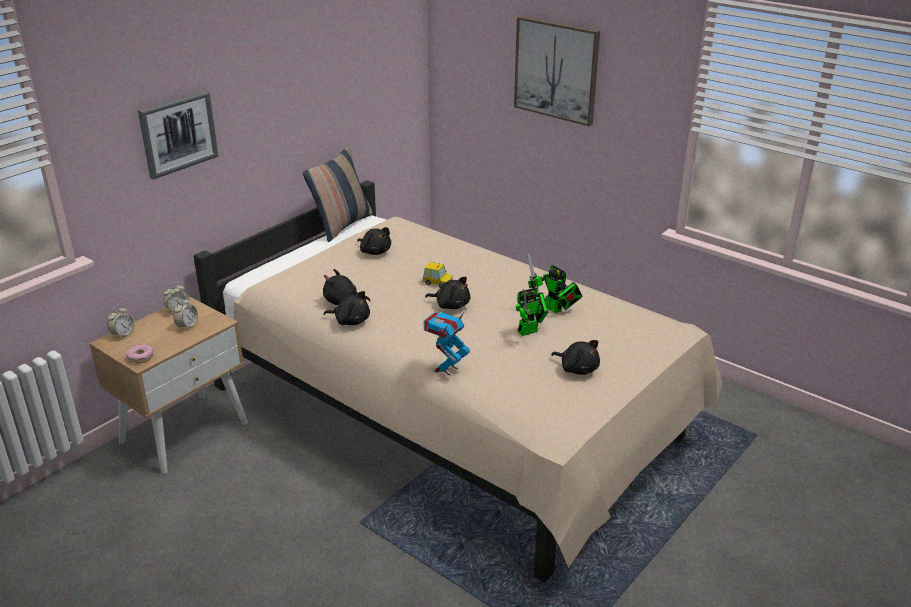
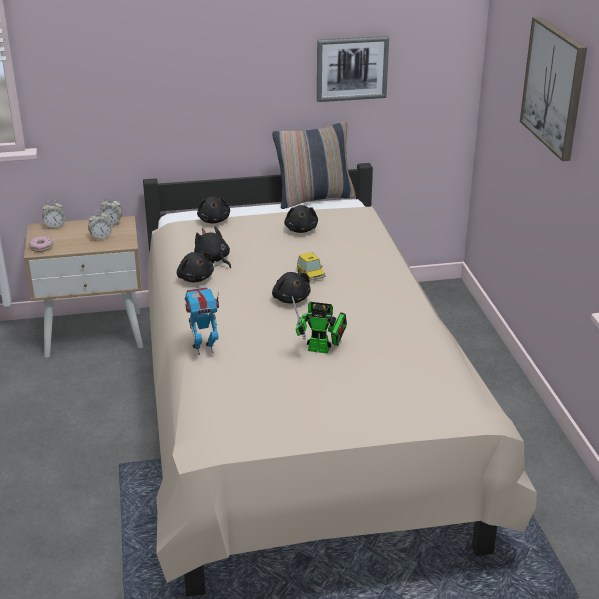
camera: 40 degrees right, 0 degrees up
picture [138,91,218,180] -> picture moved to [317,36,389,102]
toy robot [527,252,582,313] -> none
black plush toy [551,340,600,375] -> black plush toy moved to [197,196,230,224]

